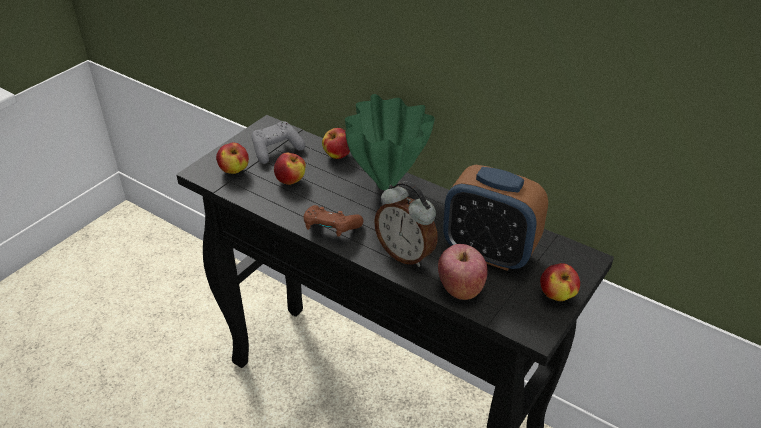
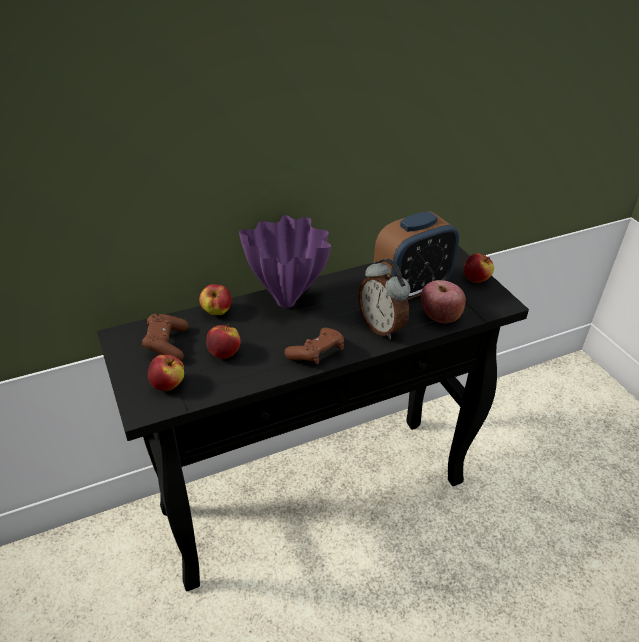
camera: 60 degrees left, 0 degrees up
grey game controller [252,121,305,164] -> brown game controller [142,314,189,360]
green vase [345,94,435,190] -> purple vase [239,215,331,308]
alarm clock [374,181,438,267] -> alarm clock turned 75 degrees clockwise [358,259,410,340]

